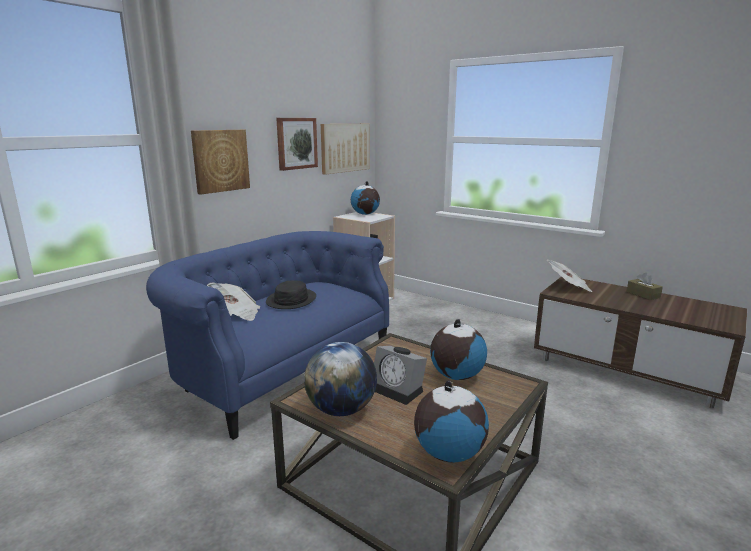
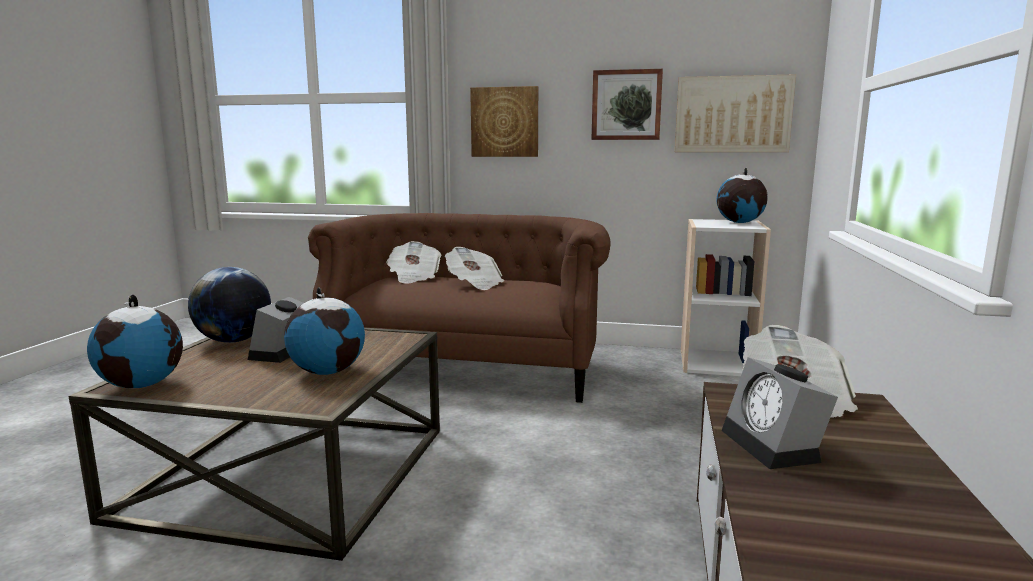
camera: 65 degrees right, 5 degrees down
blue sofa [146,231,389,440] -> brown sofa [308,213,611,403]
black hat [266,280,316,309] -> newspaper [445,247,504,290]
brown tissue box [627,272,663,300] -> none
none -> alarm clock [722,357,838,469]

